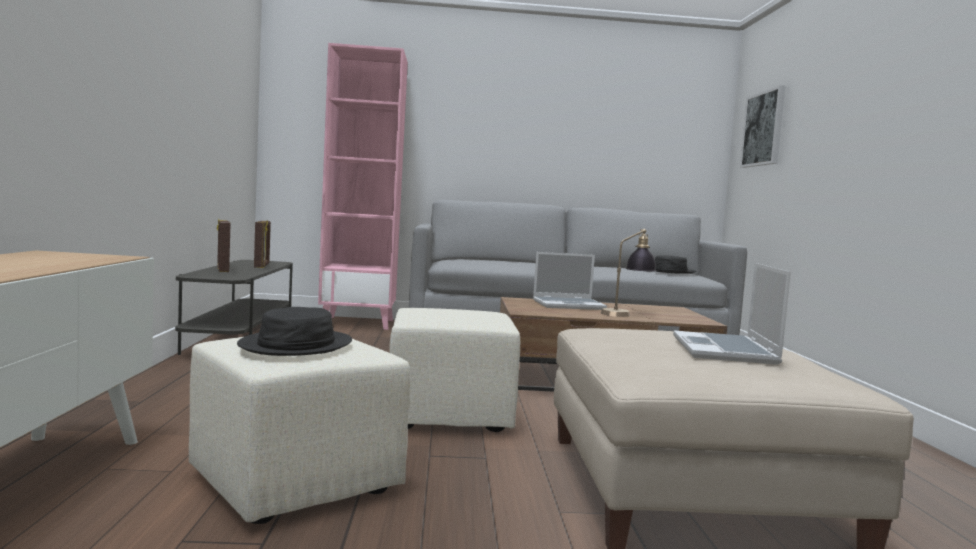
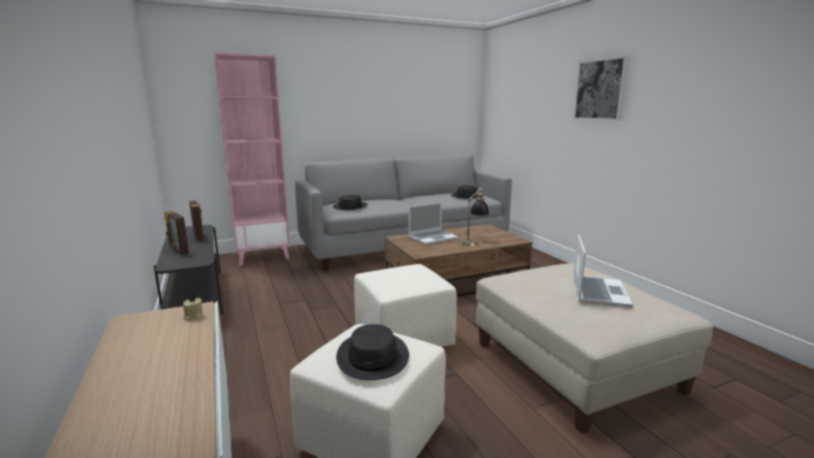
camera: 20 degrees left, 10 degrees up
laptop [673,263,791,365] -> laptop turned 150 degrees counterclockwise [573,235,633,308]
picture [740,85,785,168] -> picture moved to [573,55,630,121]
none -> beige candle [183,293,203,320]
none -> black hat [333,195,368,210]

